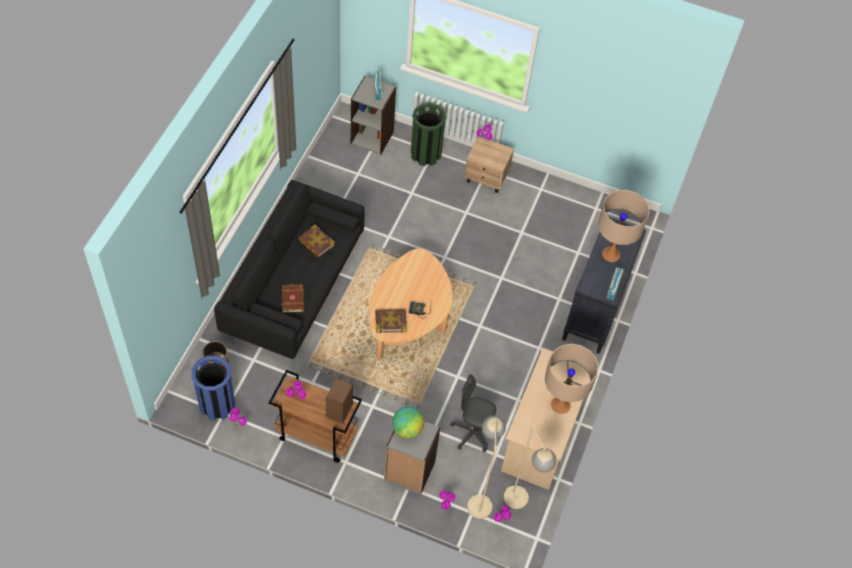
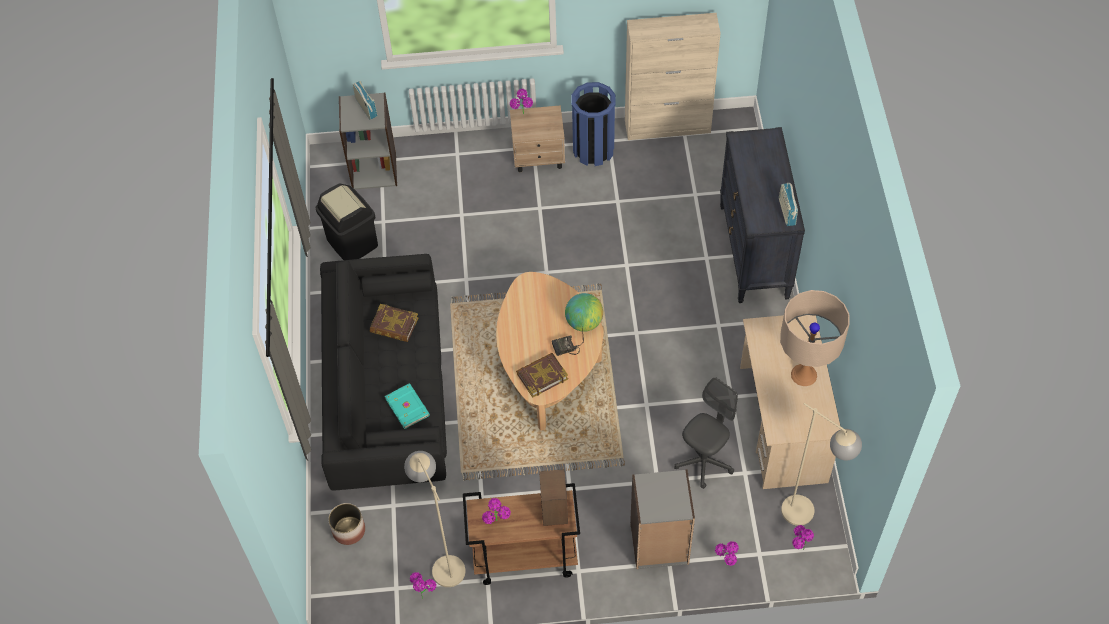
camera: 20 degrees left, 0 degrees up
blue trash can [191,356,235,421] -> blue trash can moved to [571,82,616,166]
brown book [282,285,304,313] -> turquoise book [385,383,430,429]
globe [392,406,424,439] -> globe moved to [565,293,603,332]
green trash can [411,103,446,166] -> none
grey office chair [451,374,496,452] -> grey office chair turned 135 degrees clockwise [674,377,738,489]
beige floor lamp [467,416,506,519] -> beige floor lamp moved to [404,451,466,587]
beige table lamp [598,190,650,262] -> none
none -> black trash can [316,184,378,260]
none -> beige cabinet [625,13,721,140]

